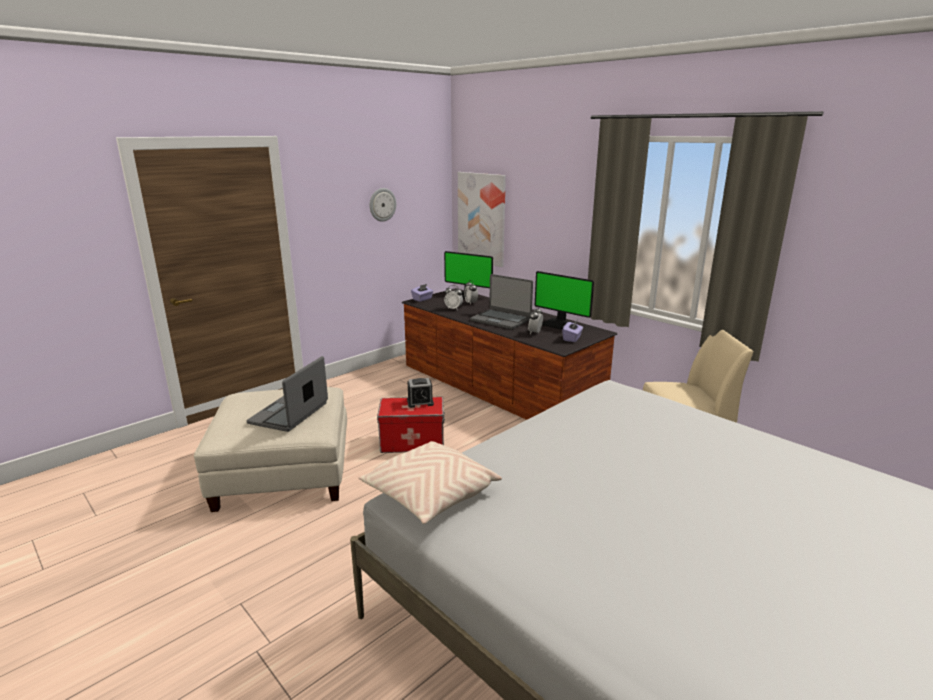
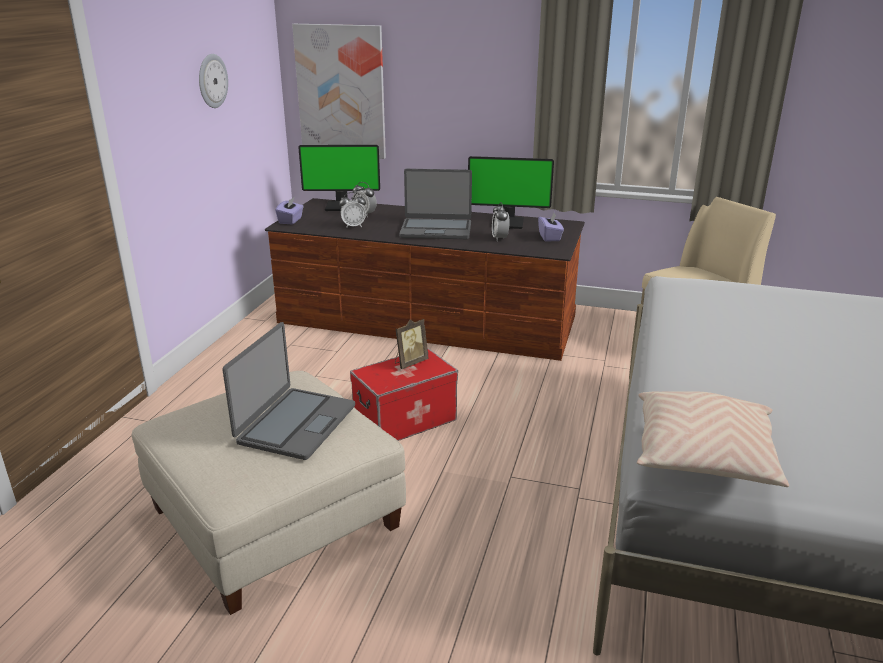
camera: 30 degrees left, 5 degrees up
laptop [247,356,328,432] -> laptop turned 150 degrees counterclockwise [223,322,355,460]
alarm clock [407,378,434,408] -> picture frame [395,319,429,369]

